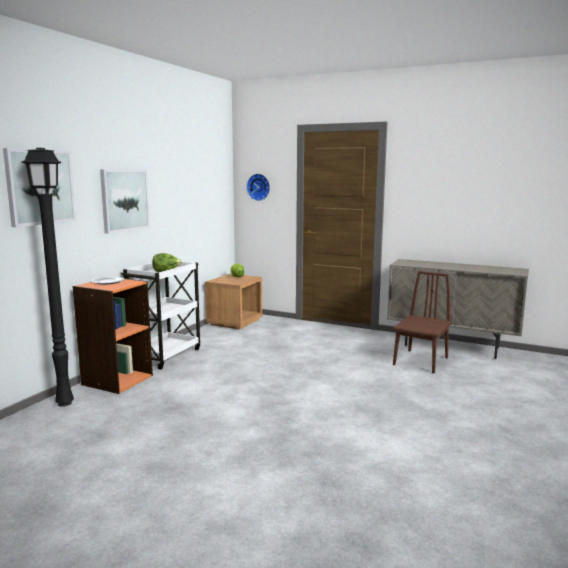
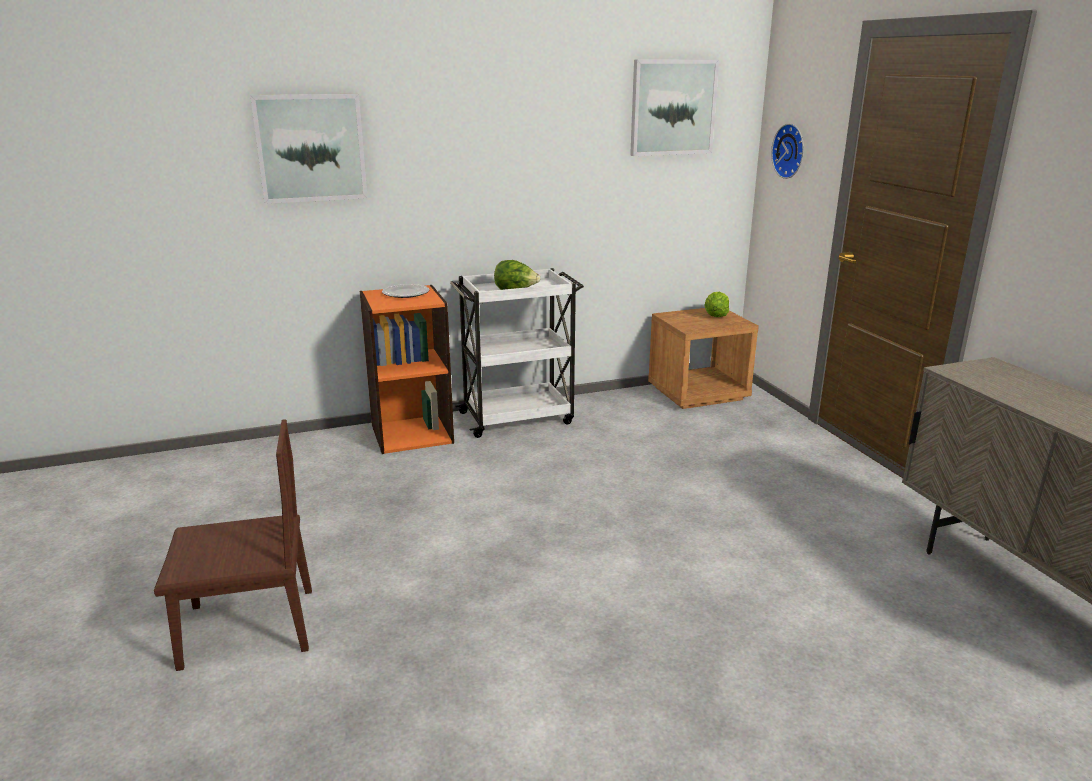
camera: 45 degrees right, 10 degrees up
black floor lamp [21,148,74,407] -> none
picture [100,169,150,234] -> picture moved to [630,60,719,156]
brown chair [393,271,451,373] -> brown chair moved to [154,419,312,671]

